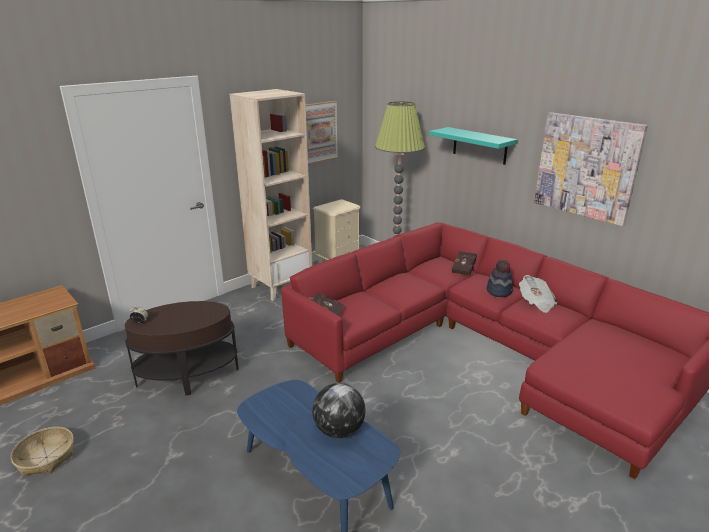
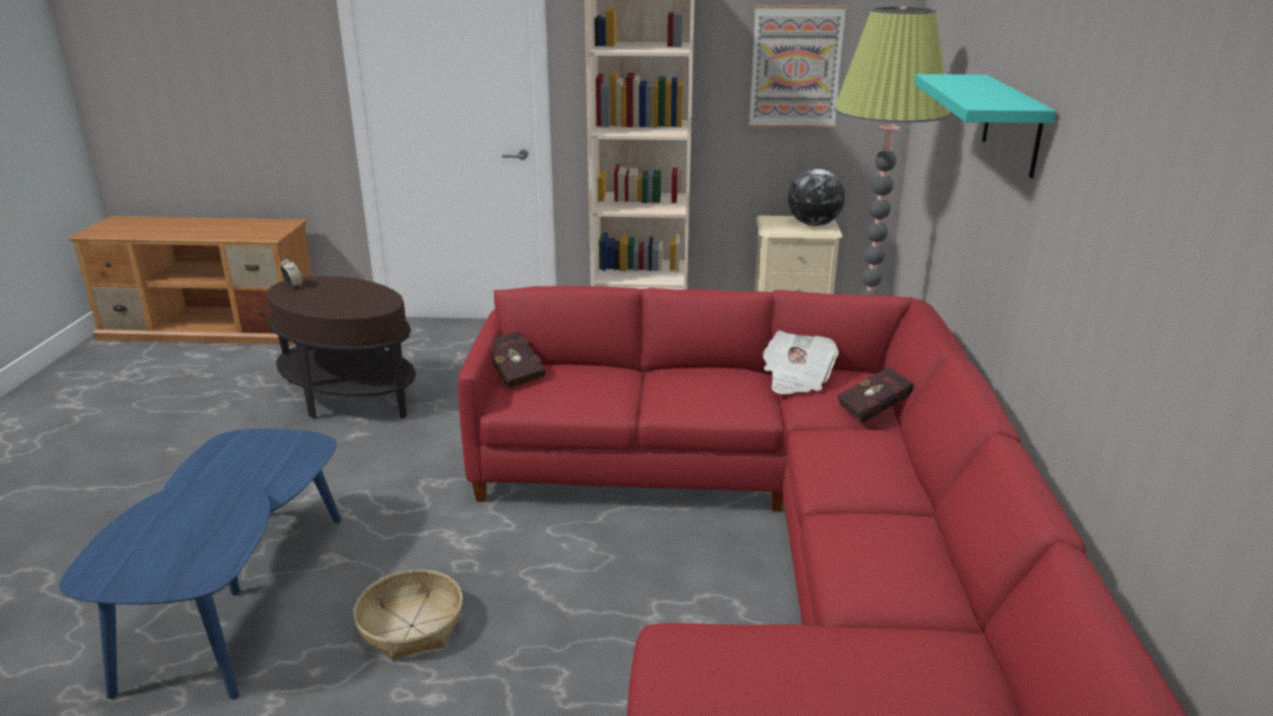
camera: 45 degrees right, 0 degrees up
basket [11,427,74,476] -> basket moved to [353,569,463,661]
globe [312,383,365,438] -> globe moved to [788,169,845,226]
hat [487,259,513,297] -> none
newspaper [519,275,557,313] -> newspaper moved to [762,330,839,394]
picture [534,112,648,226] -> none

